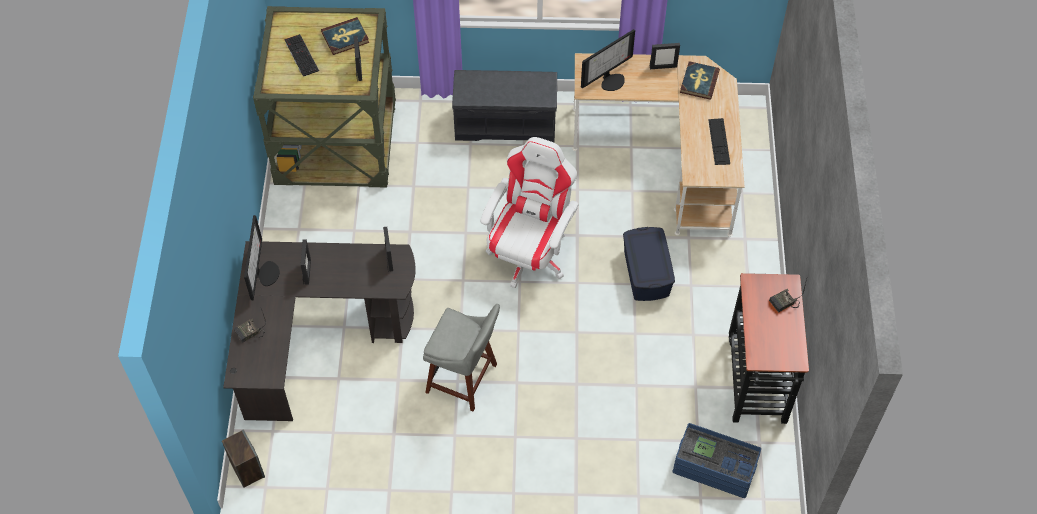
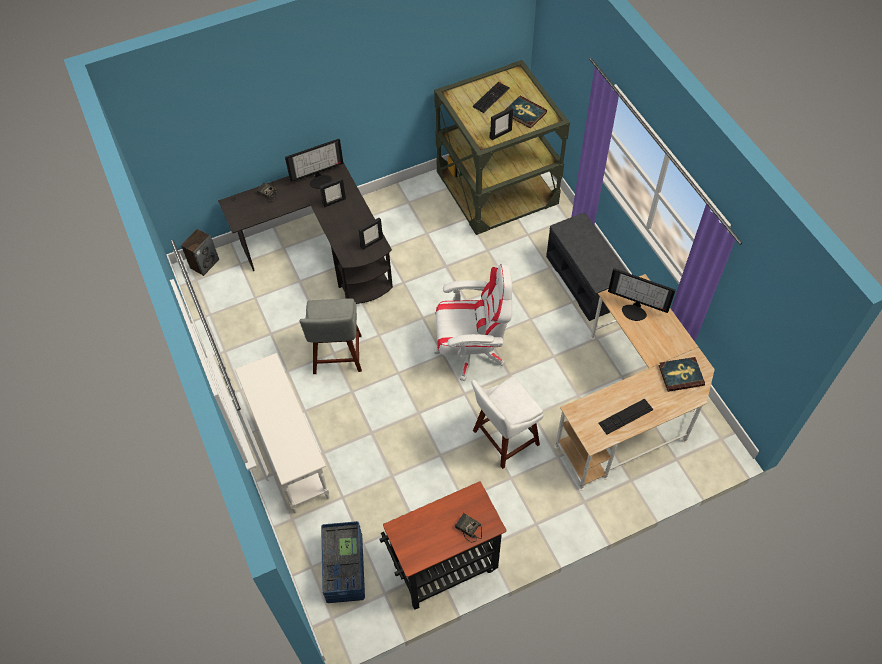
camera: 65 degrees right, 0 degrees up
blue storage box [623,227,675,301] -> white chair [471,376,543,469]
picture frame [650,43,680,69] -> none
none -> white console table [235,353,330,513]

